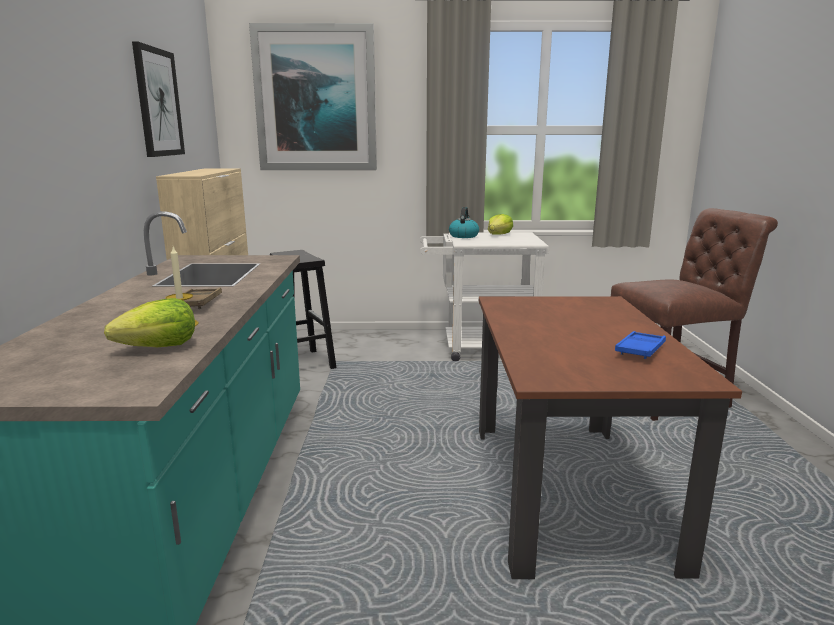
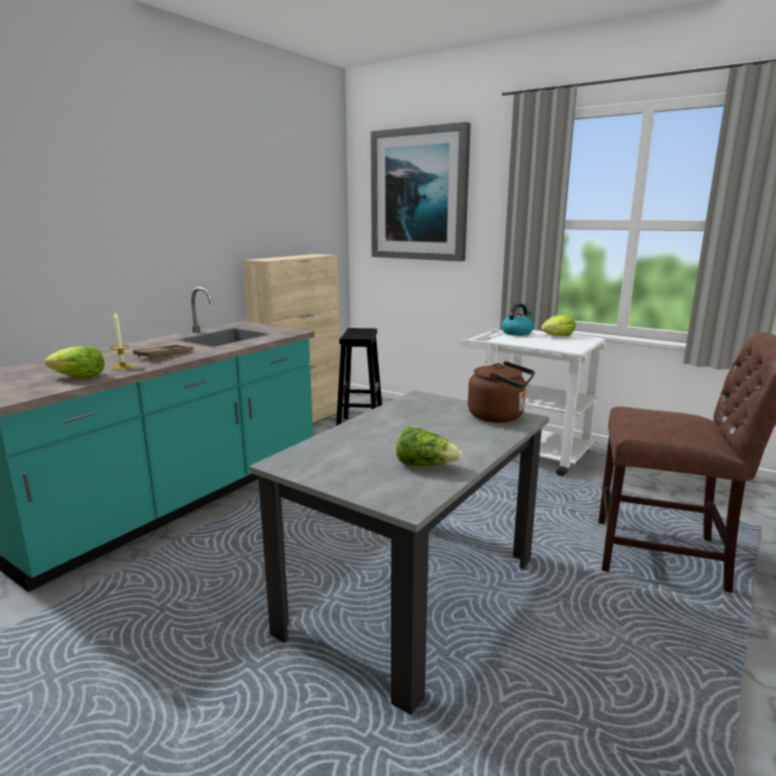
camera: 35 degrees right, 0 degrees up
picture [132,41,185,157] -> none
brown dining table [479,296,742,580] -> grey dining table [249,390,549,715]
blue tray [615,331,666,359] -> lettuce [396,427,463,466]
none -> brown kettle [468,361,535,423]

